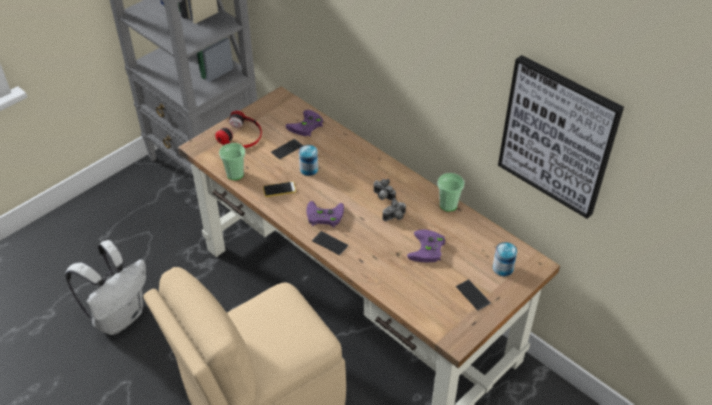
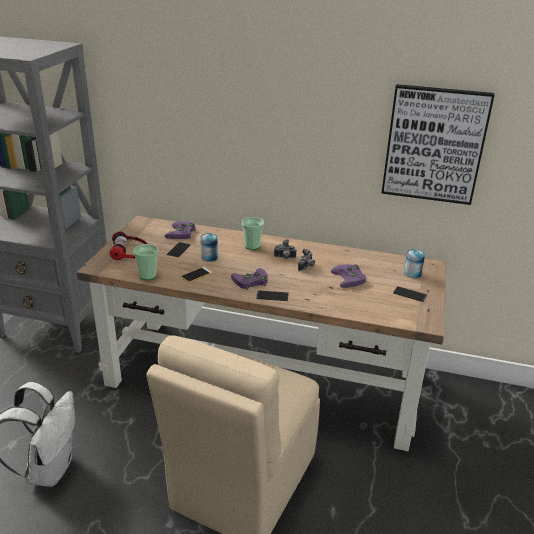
camera: 30 degrees left, 15 degrees down
cup [437,173,465,212] -> cup moved to [241,217,264,250]

